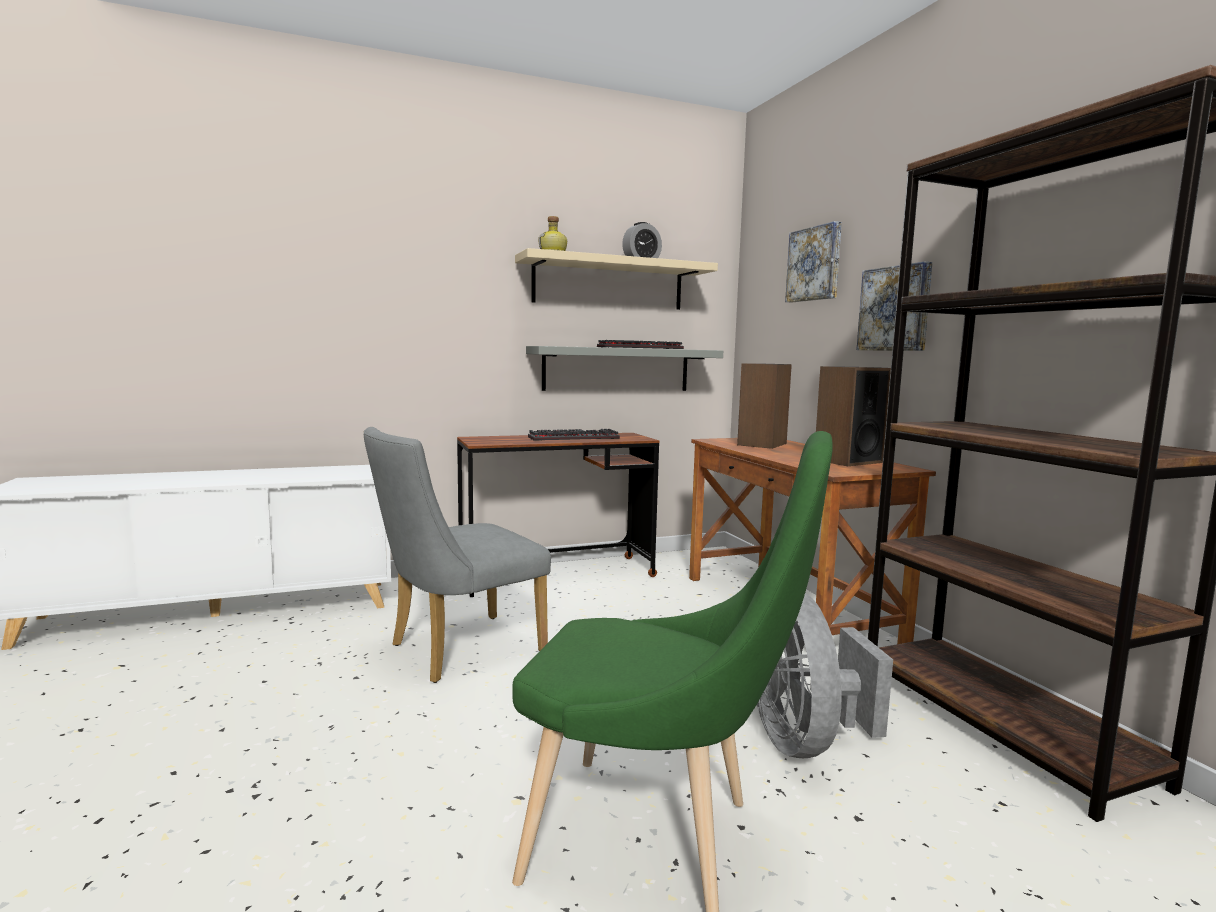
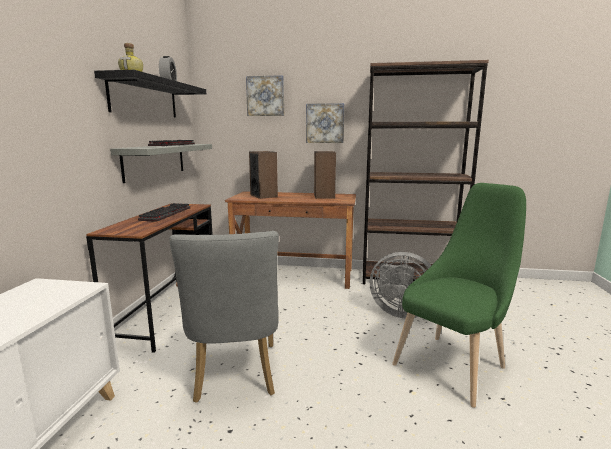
camera: 60 degrees left, 5 degrees up
beige shelf [515,248,718,310] -> black shelf [94,70,206,118]

